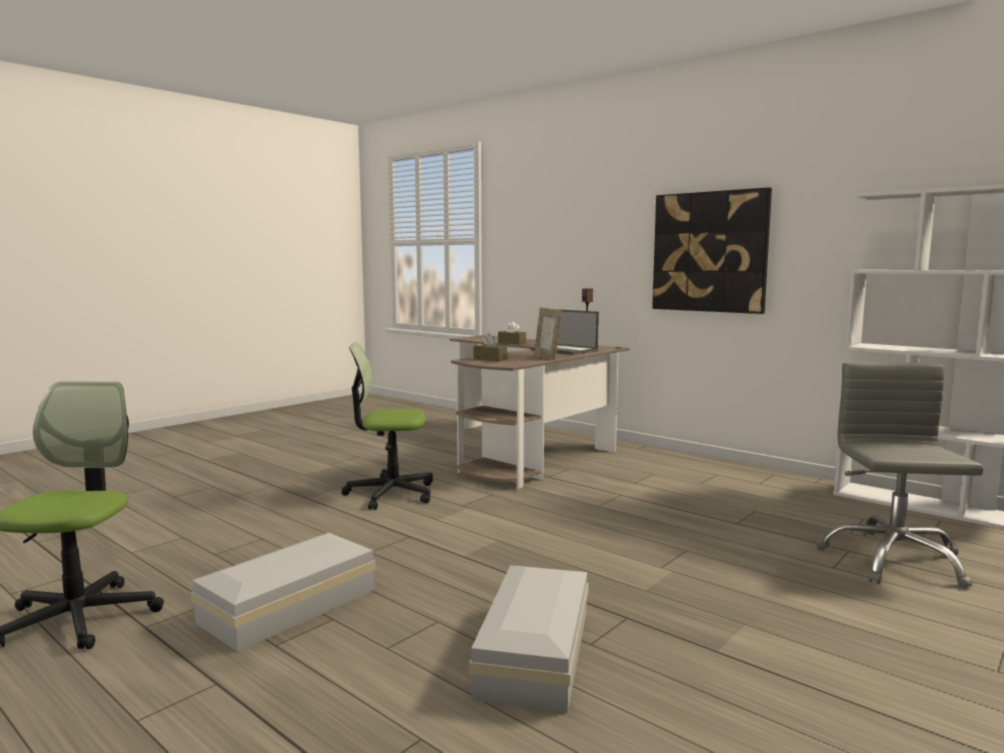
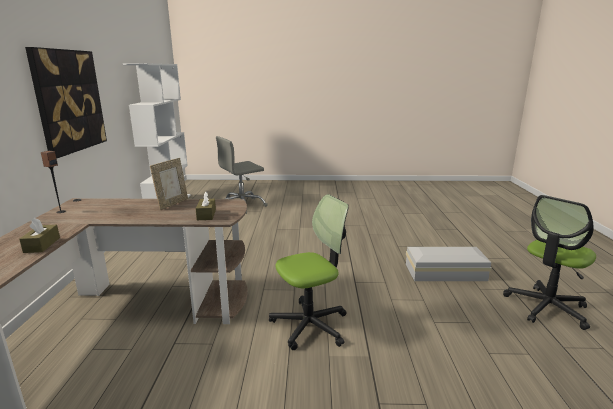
camera: 130 degrees left, 10 degrees up
office chair [341,343,433,510] -> office chair turned 75 degrees counterclockwise [269,194,349,350]
white storage box [469,565,589,713] -> none
laptop [531,309,599,355] -> none

